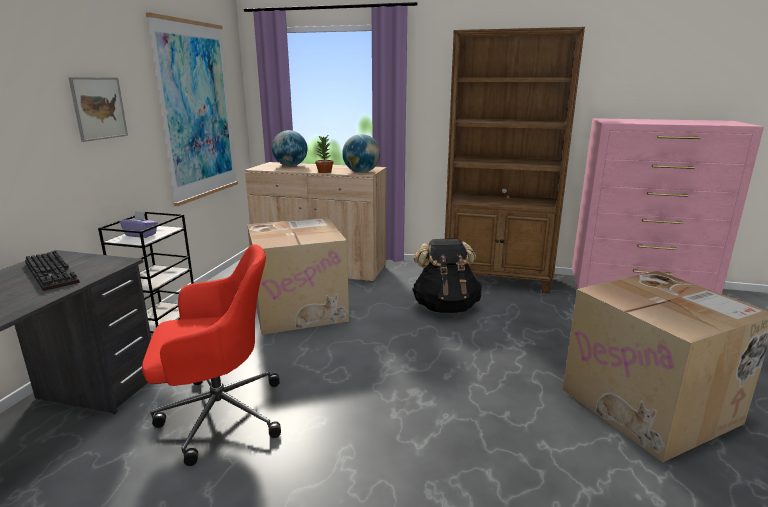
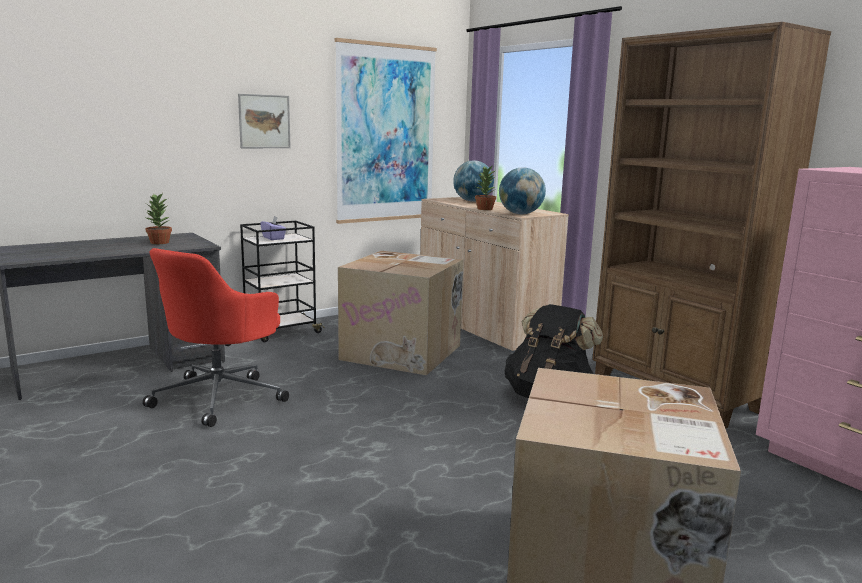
camera: 40 degrees right, 5 degrees down
keyboard [25,251,80,291] -> potted plant [144,194,172,244]
red office chair [142,244,281,466] -> red office chair turned 90 degrees clockwise [143,248,289,427]

